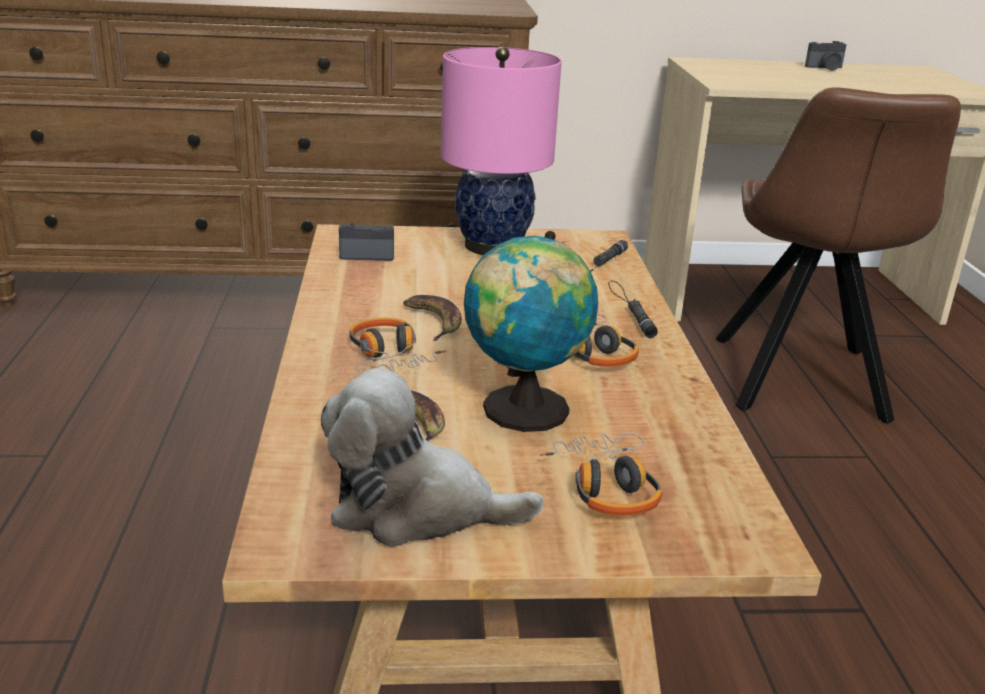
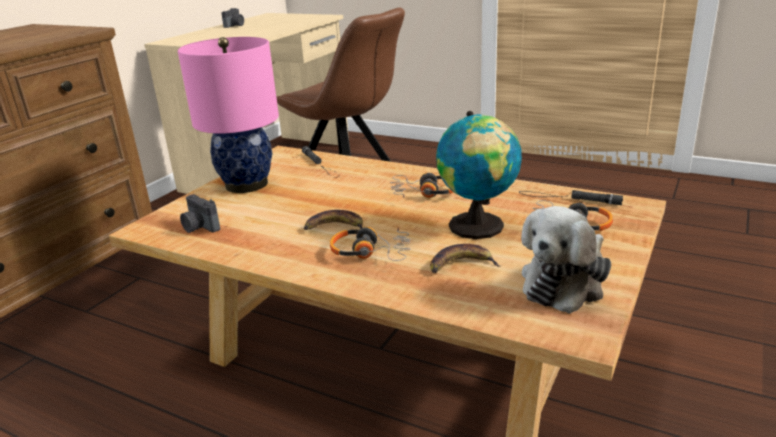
camera: 55 degrees left, 0 degrees up
camera [339,223,394,261] -> camera turned 75 degrees counterclockwise [180,194,220,233]
black flashlight [608,280,658,338] -> black flashlight moved to [519,190,623,205]

